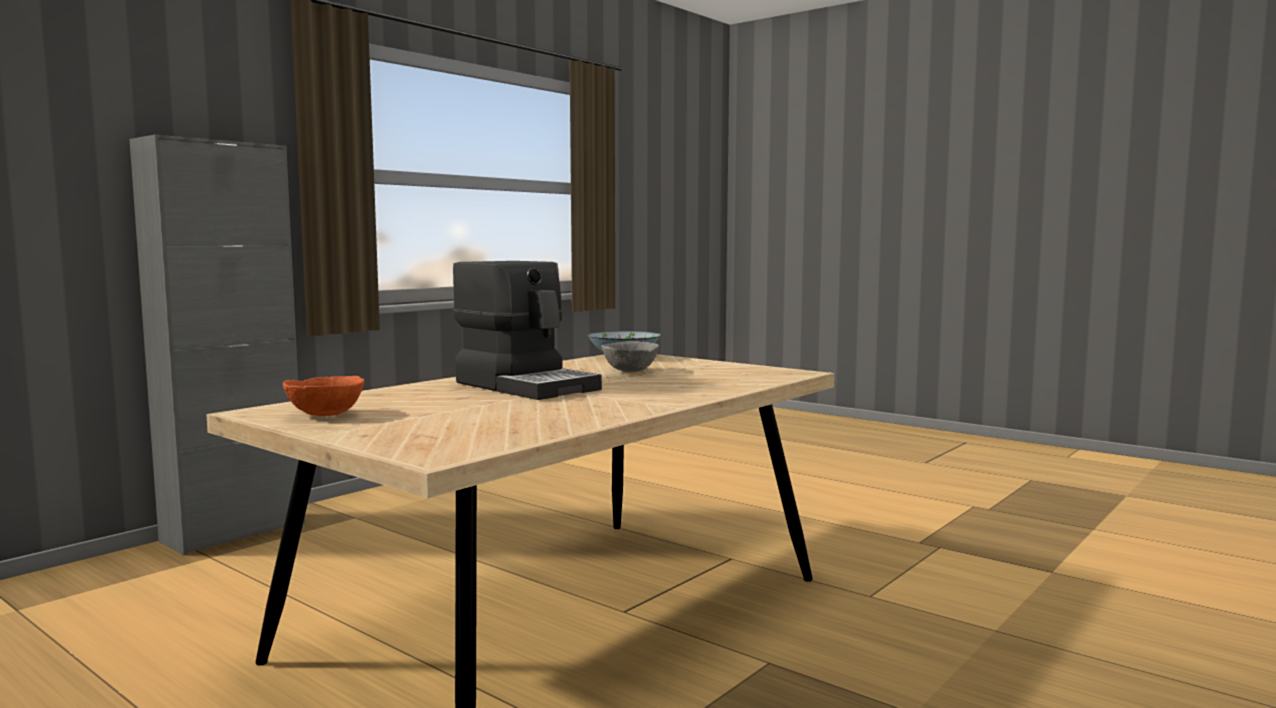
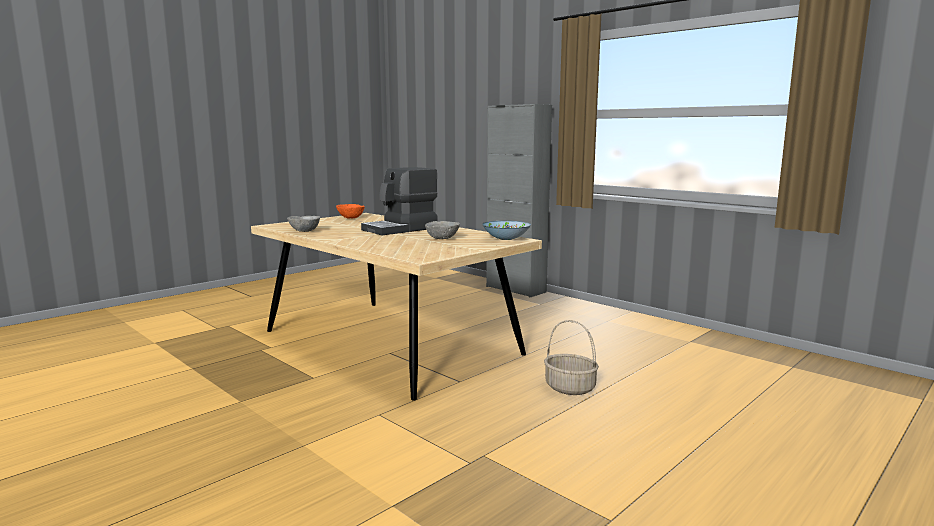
camera: 95 degrees right, 5 degrees up
none -> grey bowl [287,216,320,232]
none -> basket [544,320,599,395]

